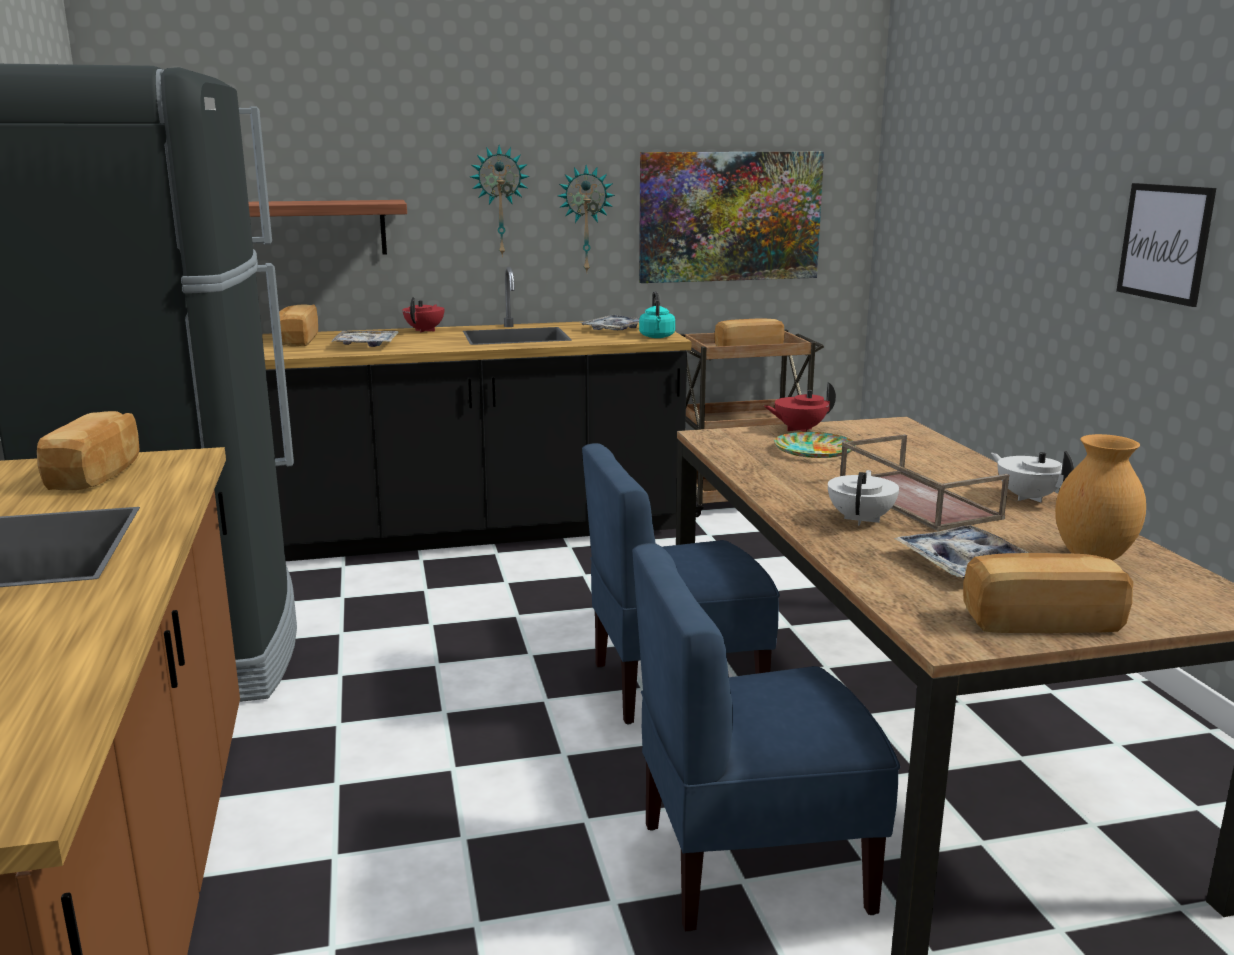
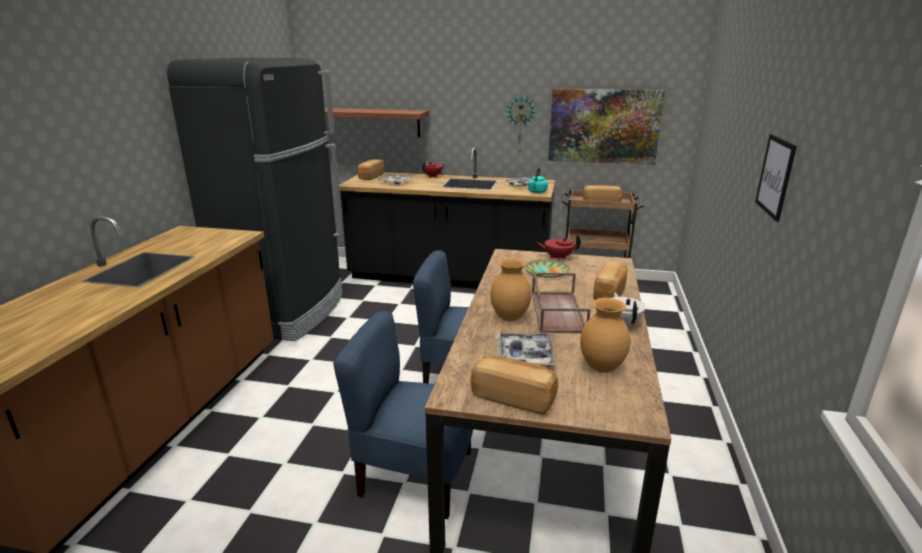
camera: 25 degrees right, 5 degrees up
bread [37,411,140,490] -> bread moved to [593,261,627,300]
wall clock [470,145,530,257] -> none
white teapot [828,470,899,526] -> brown vase [490,258,531,321]

